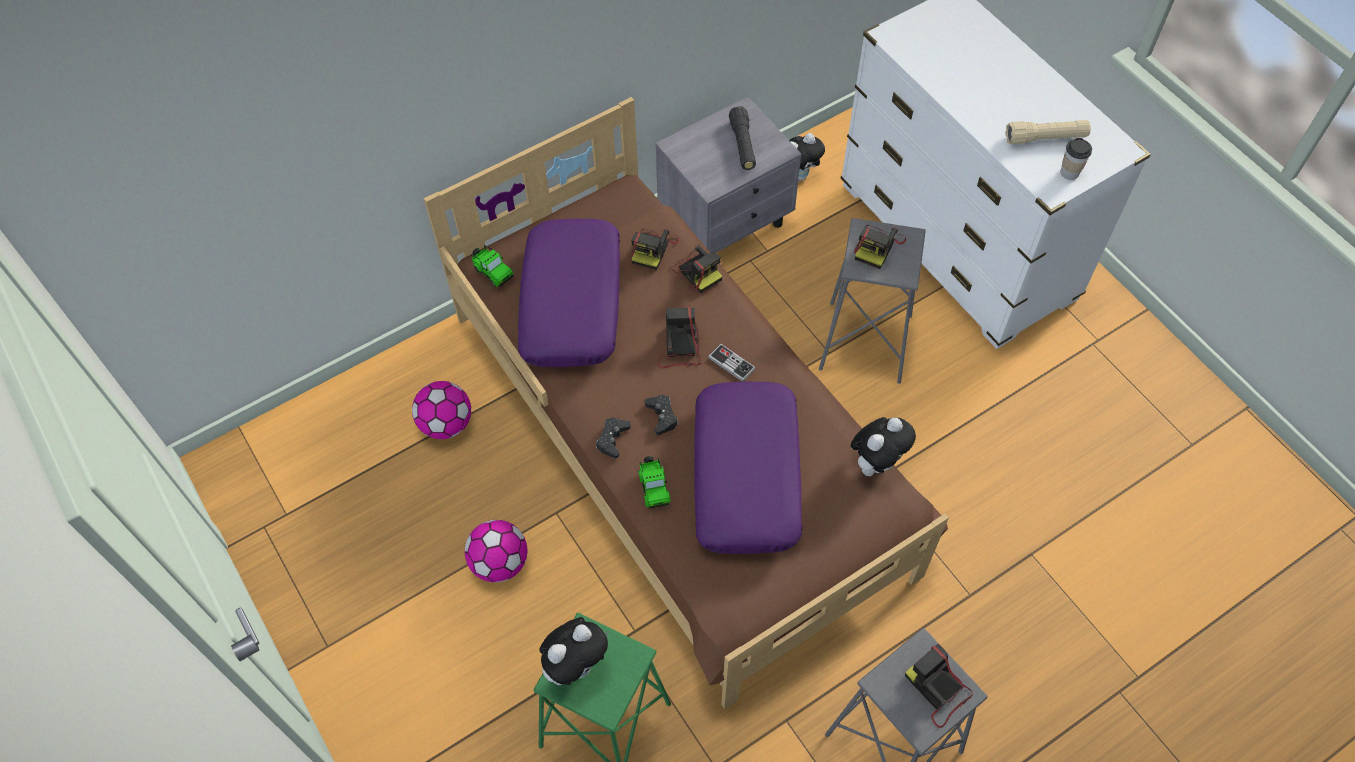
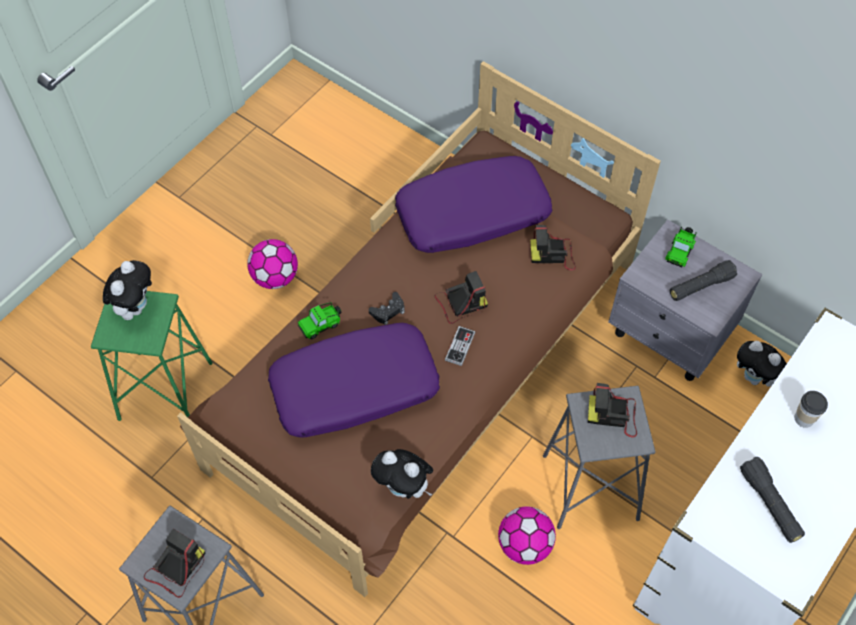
camera: 70 degrees right, 0 degrees up
football [412,381,471,439] -> football moved to [498,506,556,565]
toy car [471,245,514,287] -> toy car moved to [665,227,697,267]
plush toy [539,617,609,685] -> plush toy turned 105 degrees counterclockwise [103,260,152,320]
black game controller [596,418,631,458] -> none
camera [670,244,723,293] -> none
beige flashlight [1005,120,1091,144] -> black flashlight [740,457,805,543]
cup [1060,138,1092,180] -> cup moved to [795,391,828,428]

